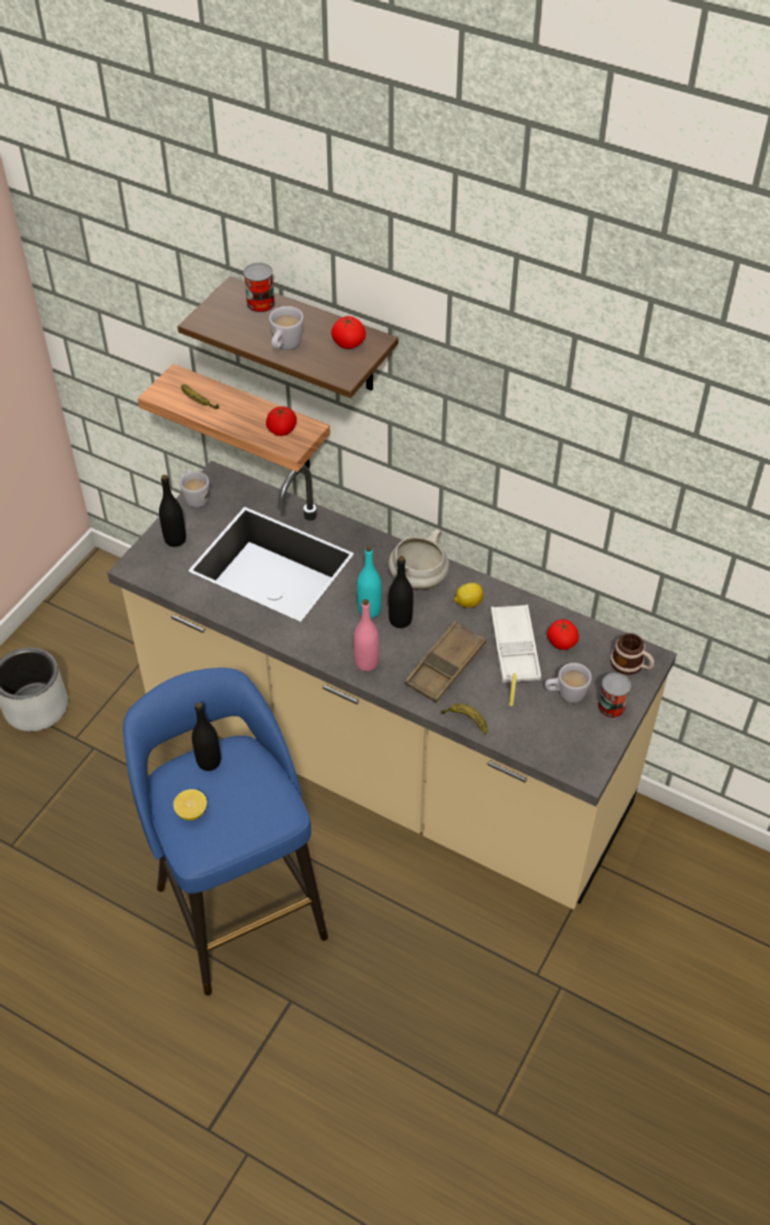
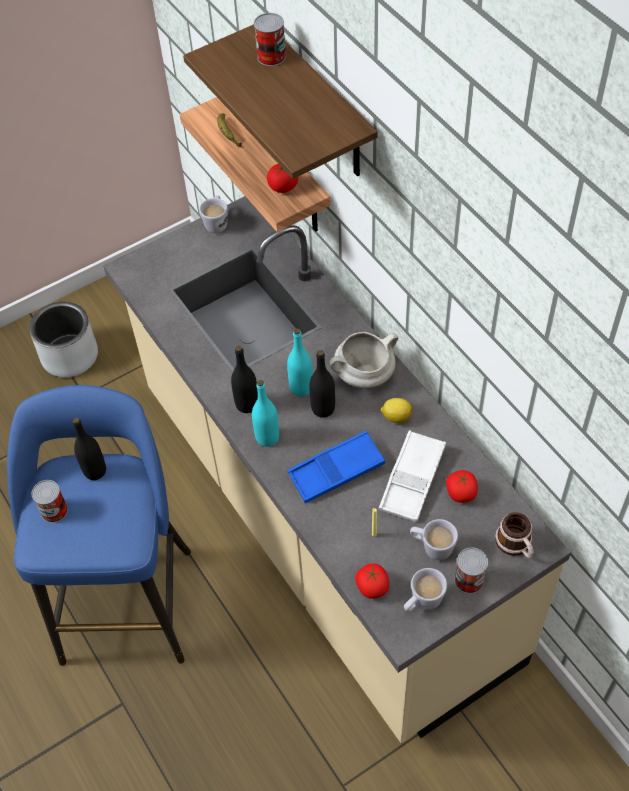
camera: 30 degrees right, 5 degrees up
black bottle [159,475,186,547] -> black bottle moved to [231,346,258,413]
lemon [173,789,207,820] -> can [31,480,68,523]
white mug [269,306,304,350] -> white mug moved to [404,568,447,612]
tomato [331,316,366,349] -> tomato moved to [355,563,389,599]
pink bottle [354,599,379,671] -> turquoise bottle [252,380,279,447]
brown tray [405,621,486,703] -> blue tray [287,431,385,503]
banana [441,703,488,735] -> none

